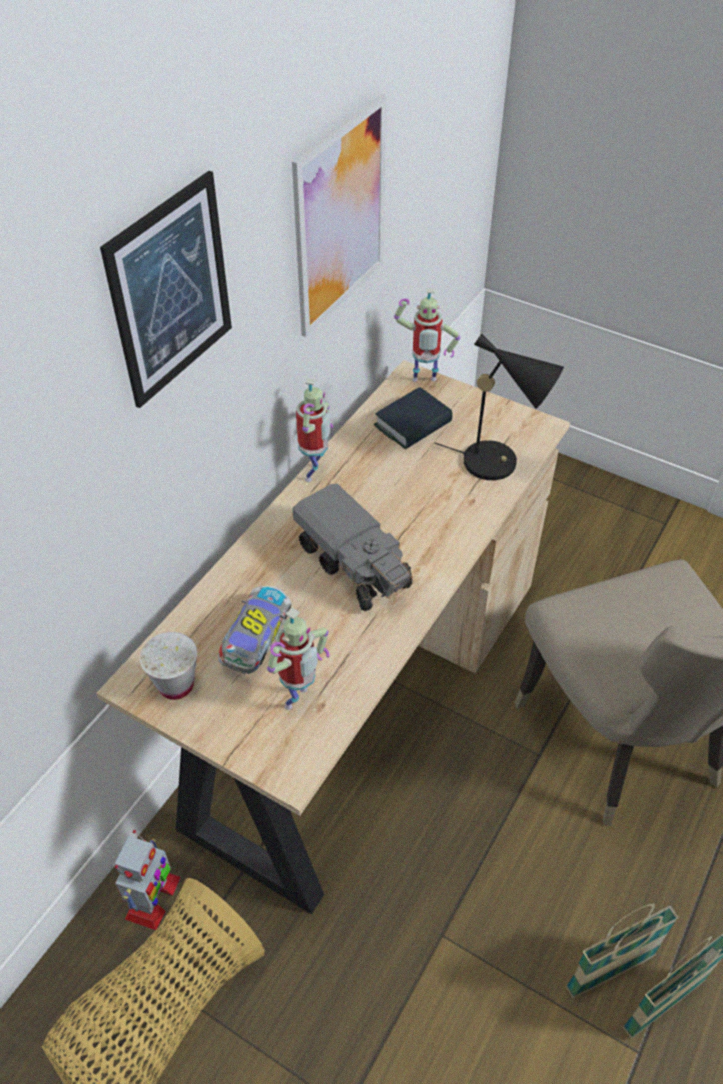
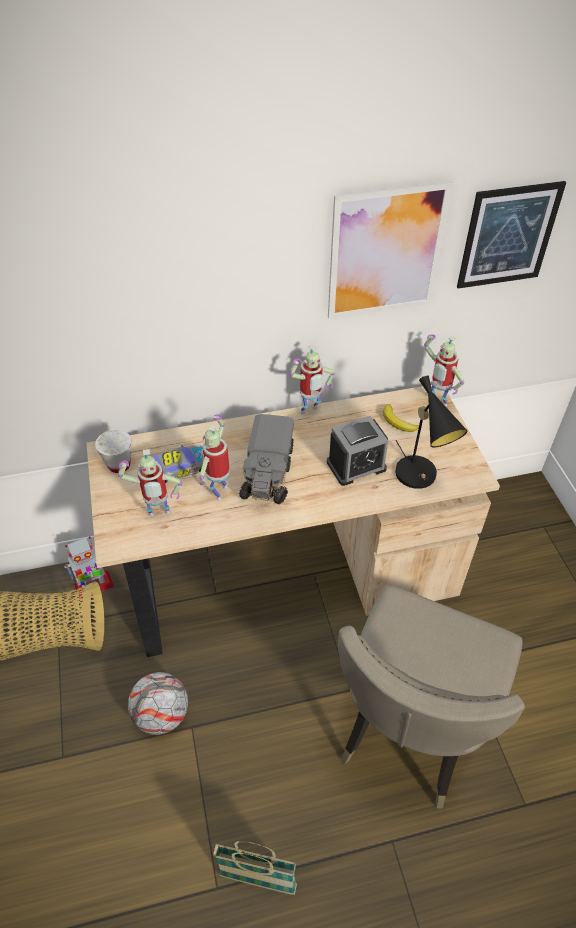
camera: 45 degrees right, 0 degrees up
picture [100,171,232,408] -> picture moved to [457,181,566,289]
book [374,387,453,450] -> banana [383,404,419,432]
basket [566,904,679,998] -> none
none -> football [128,672,188,735]
none -> toy robot [199,414,230,501]
none -> alarm clock [327,416,388,486]

